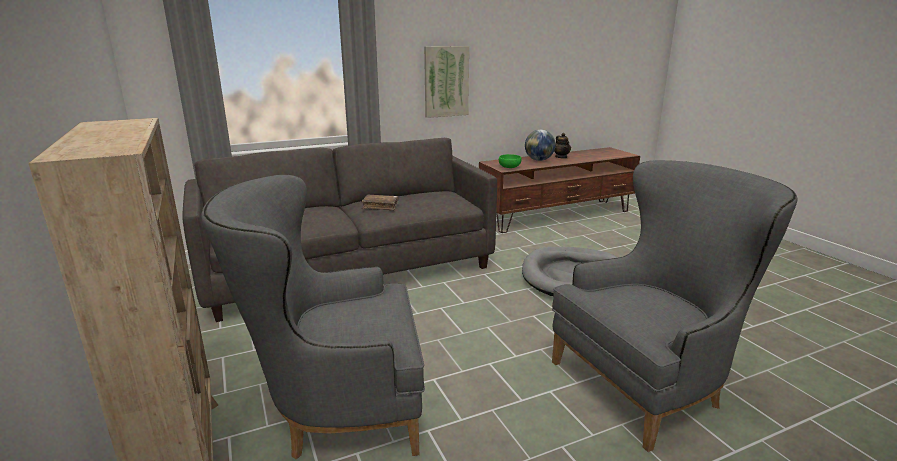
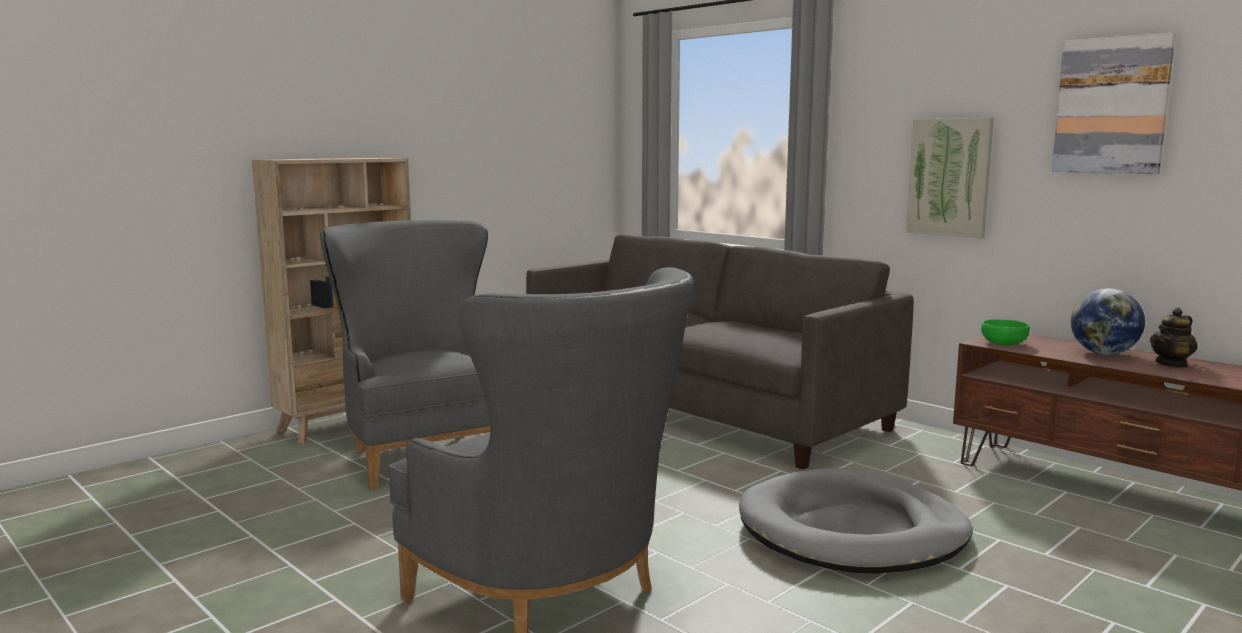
camera: 70 degrees right, 10 degrees down
brown book [362,195,398,211] -> none
none -> picture [1052,33,1176,174]

